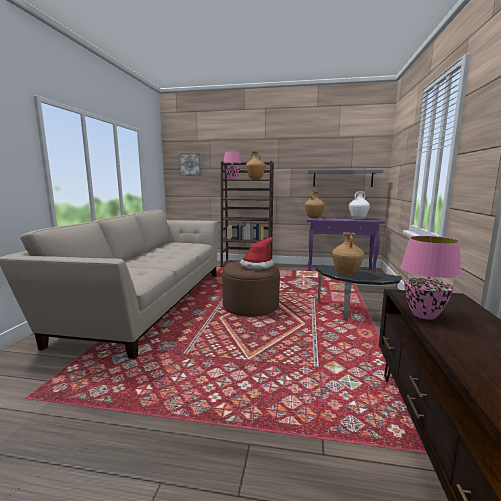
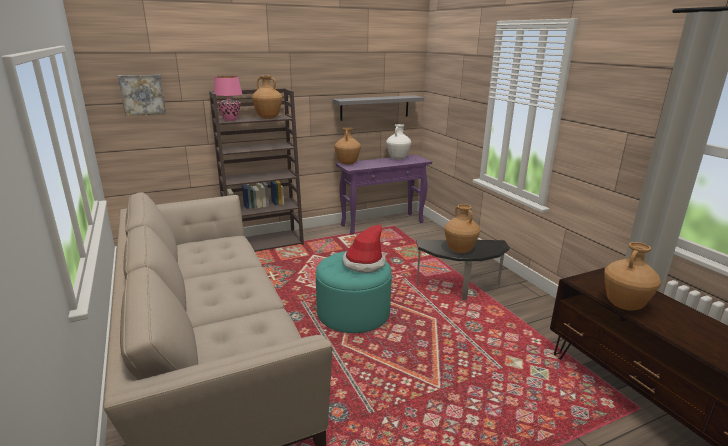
camera: 35 degrees left, 10 degrees up
brown ottoman [222,261,280,317] -> turquoise ottoman [316,251,392,333]
pink table lamp [401,236,462,320] -> brown vase [604,242,661,311]

